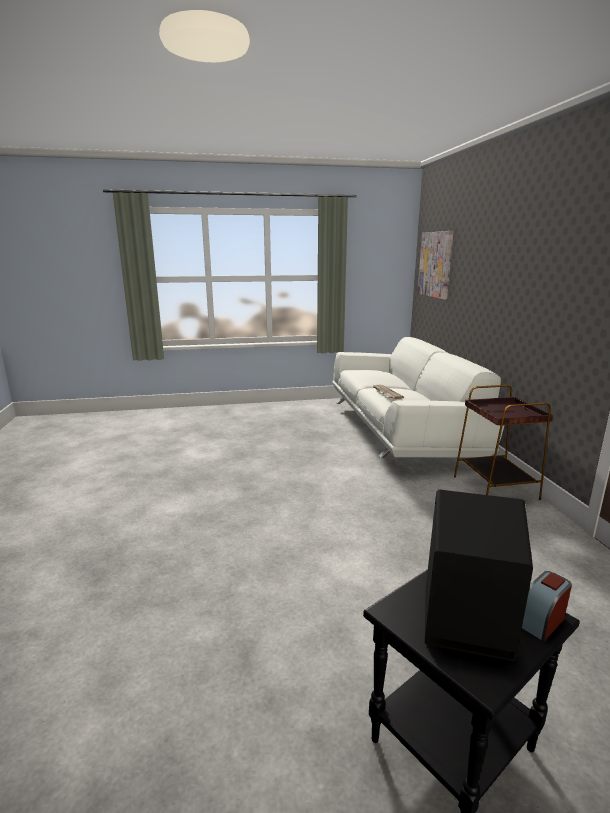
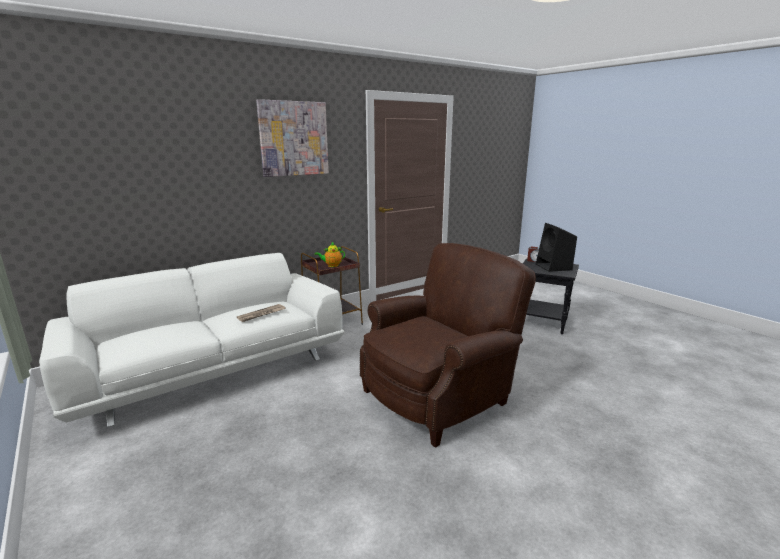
camera: 115 degrees left, 0 degrees up
picture [417,231,454,300] -> picture moved to [256,99,329,177]
none -> teapot [315,242,345,267]
none -> brown armchair [360,243,536,448]

